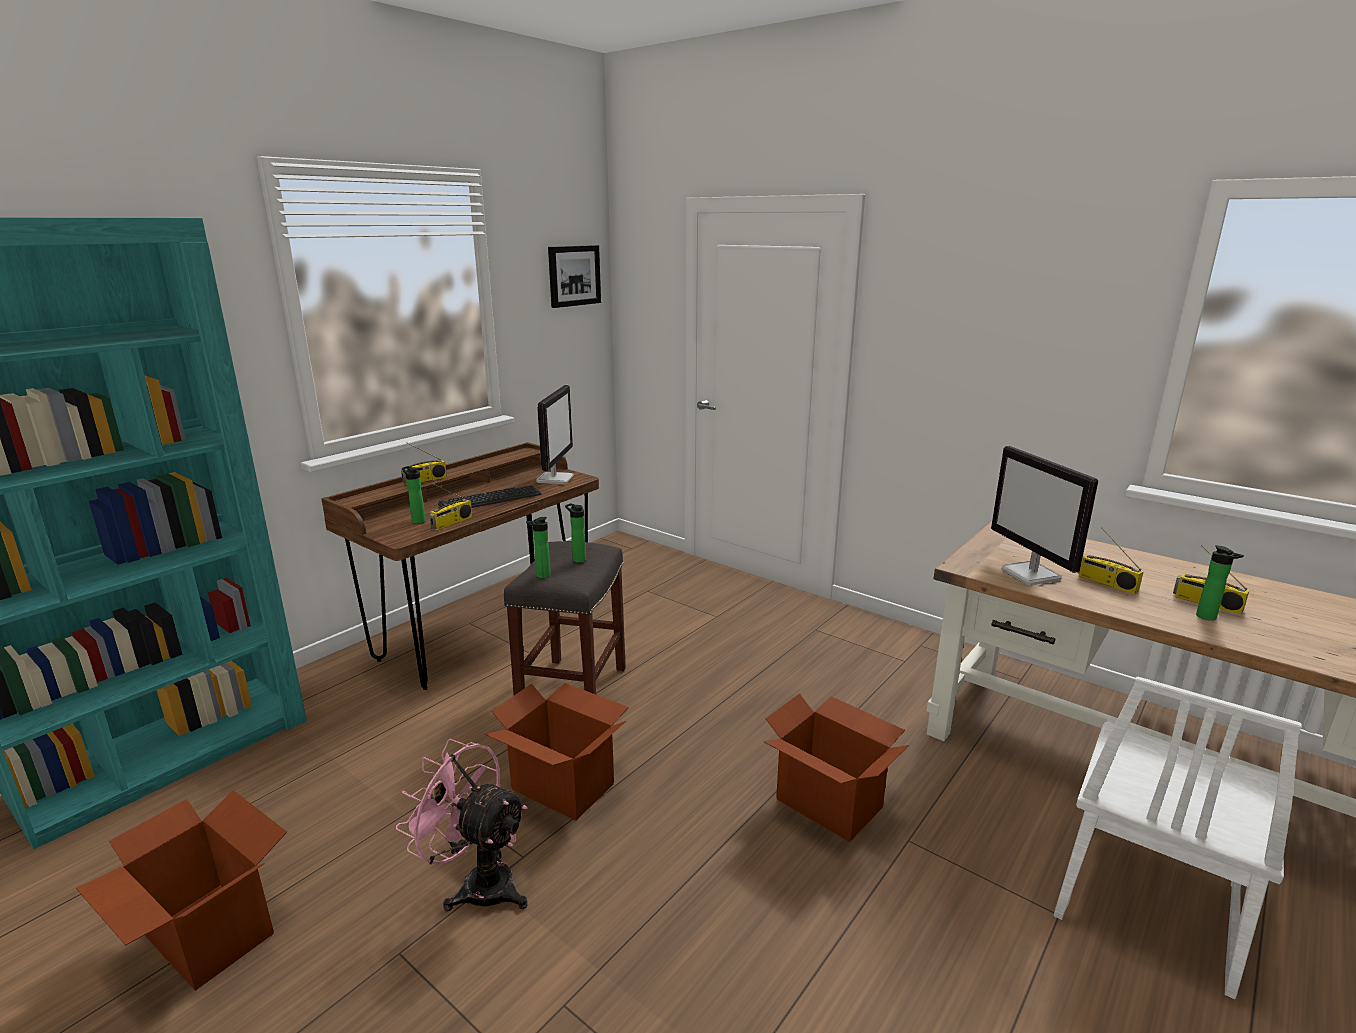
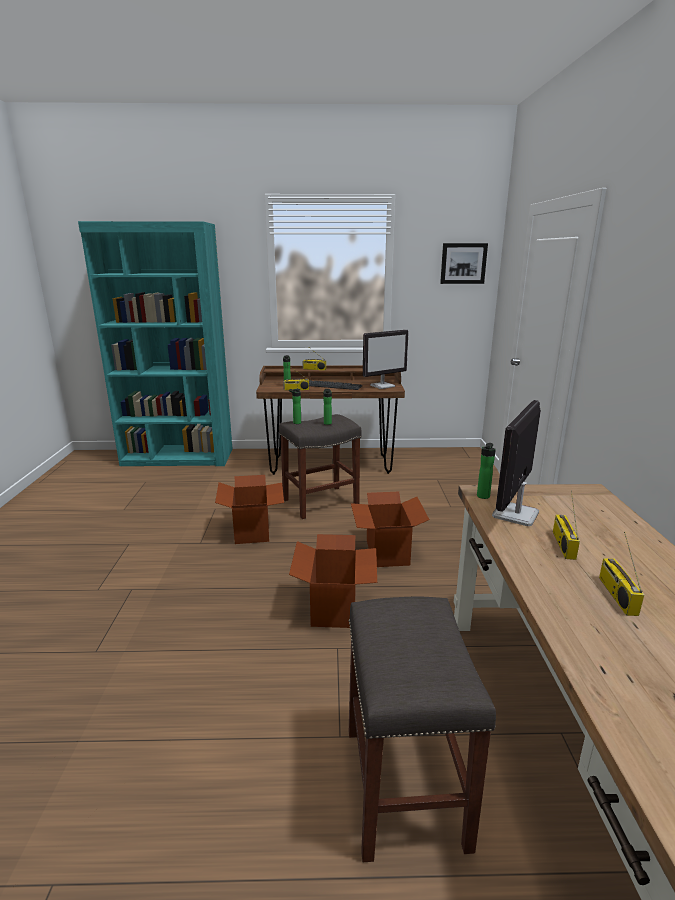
camera: 50 degrees right, 0 degrees up
cardboard box [76,790,287,991] -> cardboard box moved to [351,492,430,567]
pink fan [396,739,528,912] -> none
white chair [1054,677,1302,999] -> grey stool [349,597,496,862]
bottle [1196,545,1244,621] -> bottle moved to [477,443,496,499]

